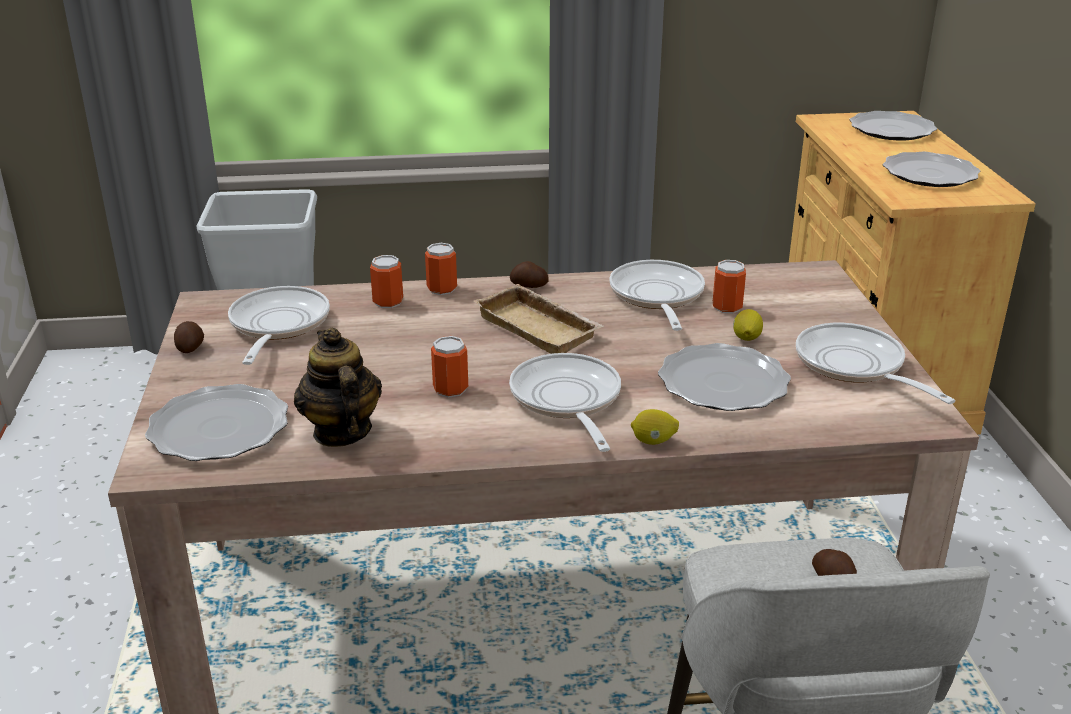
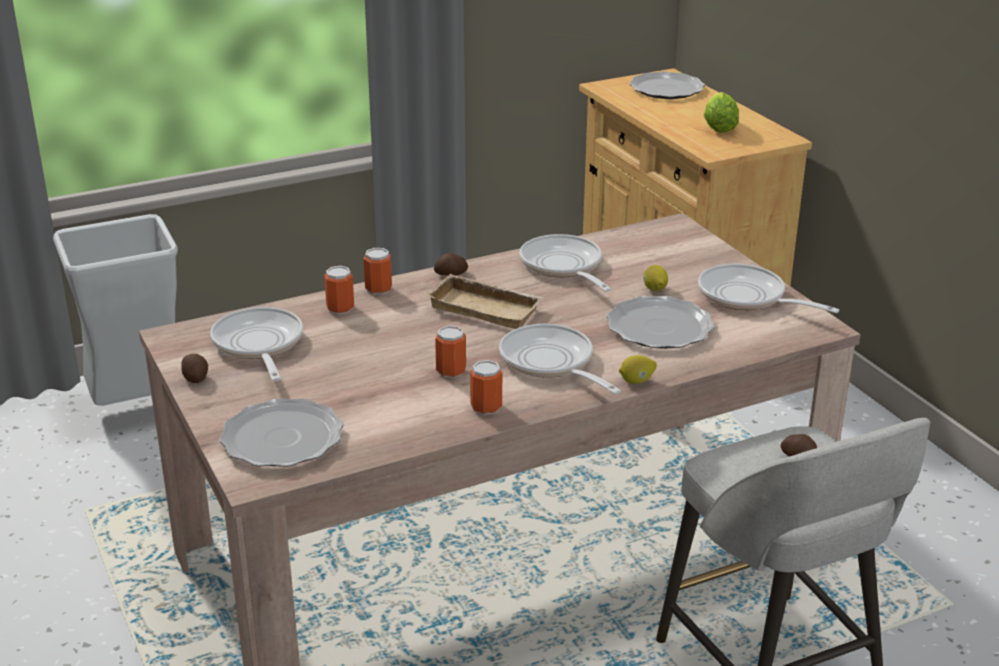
camera: 20 degrees left, 0 degrees up
teapot [294,328,382,447] -> none
can [713,260,746,313] -> can moved to [470,360,502,415]
plate [883,152,980,187] -> lettuce [704,92,739,133]

